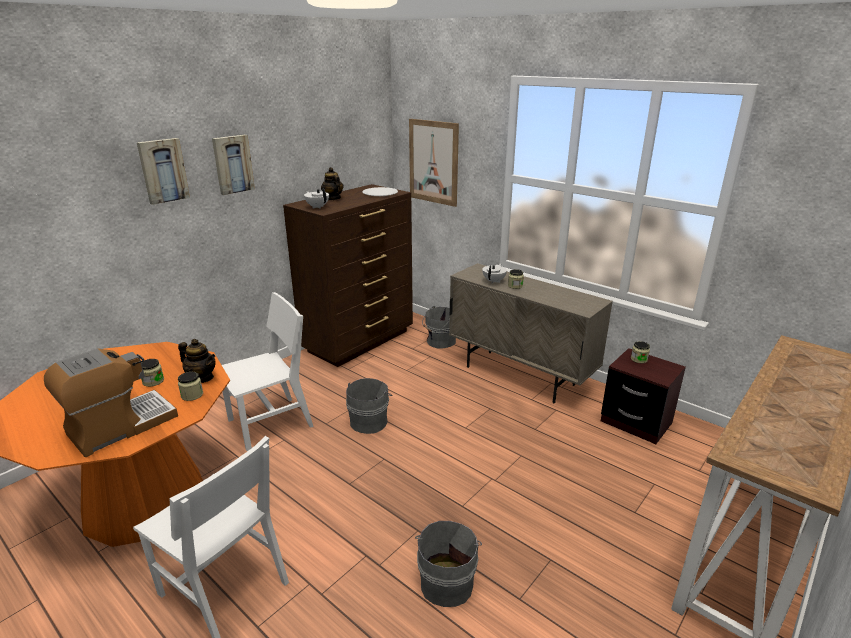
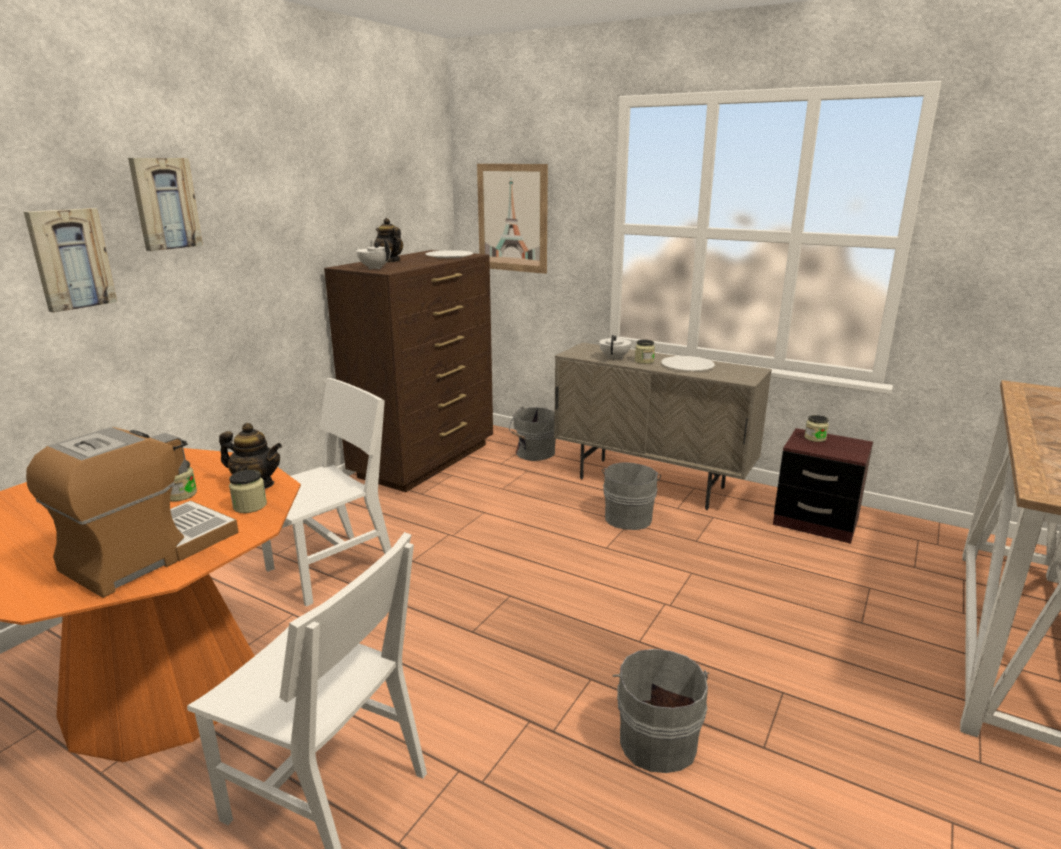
camera: 10 degrees left, 5 degrees down
picture [212,135,255,195] -> picture moved to [24,208,117,313]
grey bucket [346,378,393,434] -> grey bucket moved to [602,462,661,530]
none -> white plate [661,356,715,371]

